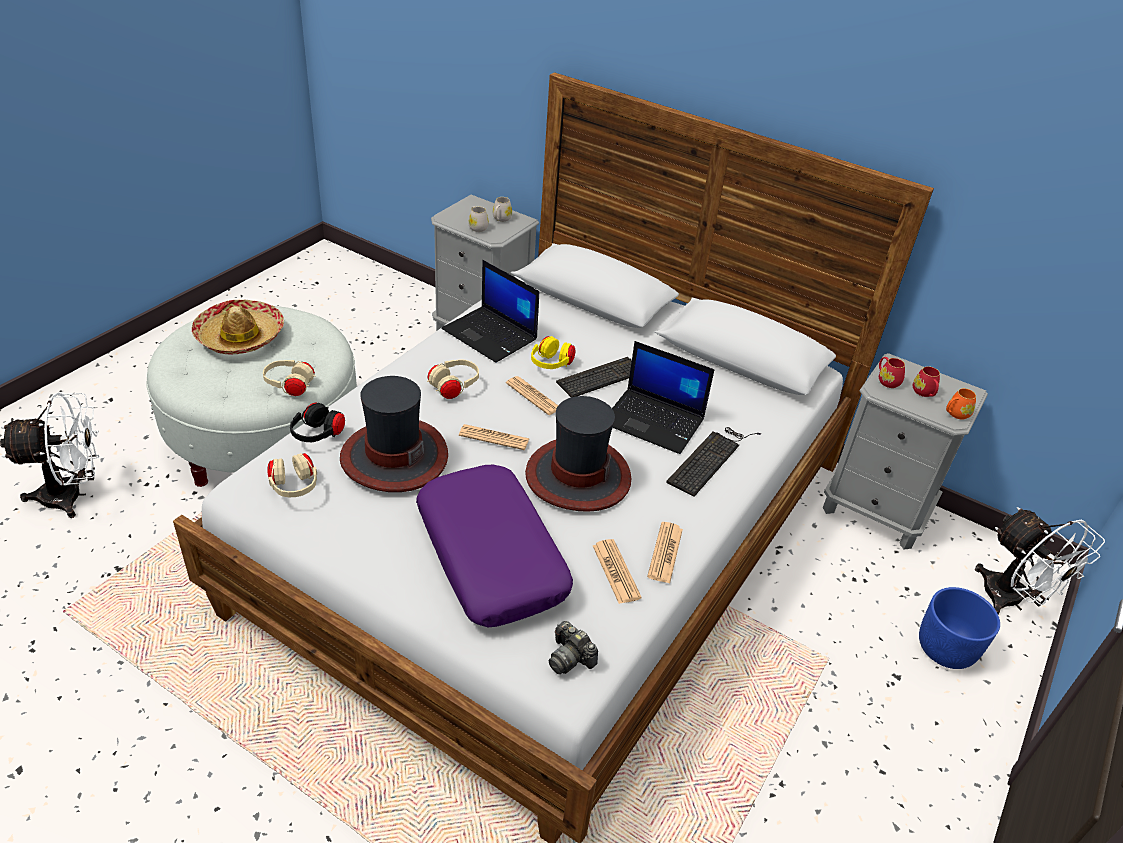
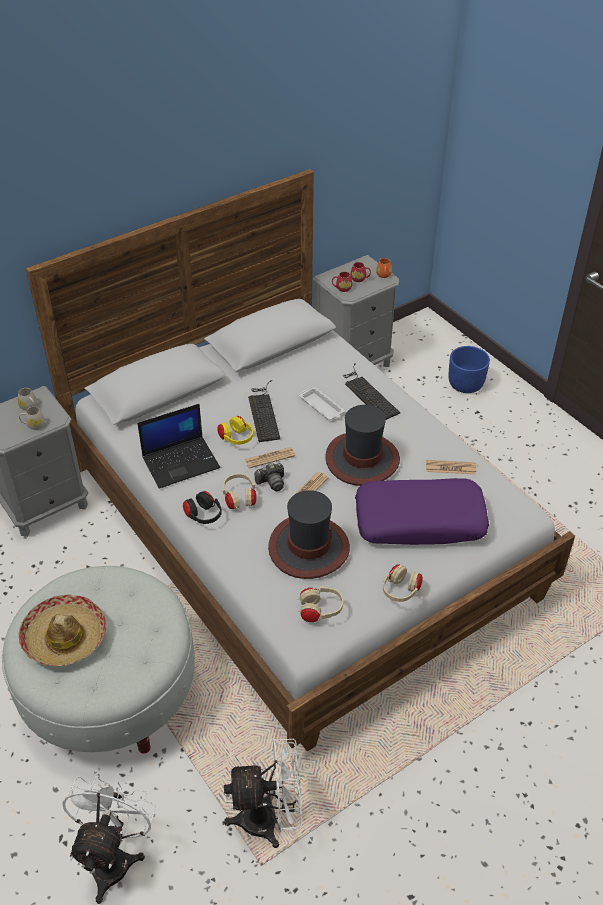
camera: 65 degrees left, 5 degrees up
beige headphones [263,360,316,396] -> beige headphones moved to [383,564,422,602]
black headphones [290,402,345,442] -> black headphones moved to [183,491,222,524]
camera [549,621,598,674] -> camera moved to [255,463,284,491]
laptop [612,341,714,454] -> white tray [298,385,345,420]
newspaper [647,522,683,583] -> none
white fan [975,507,1105,615] -> white fan moved to [224,739,303,848]

